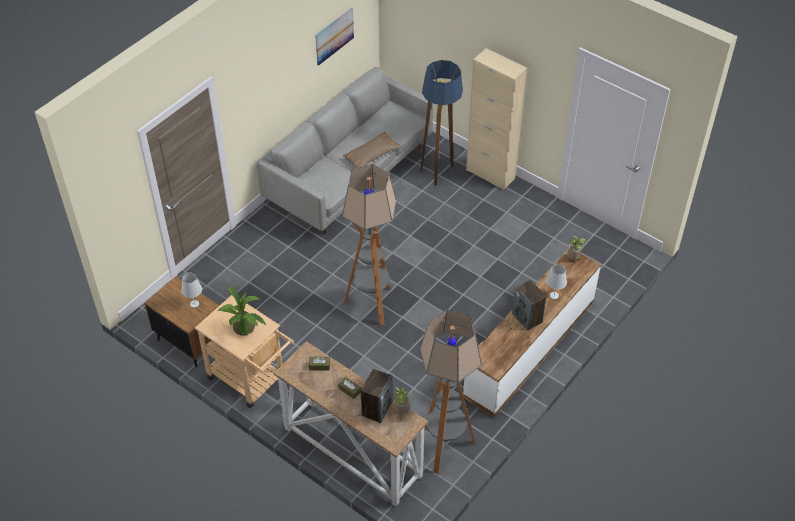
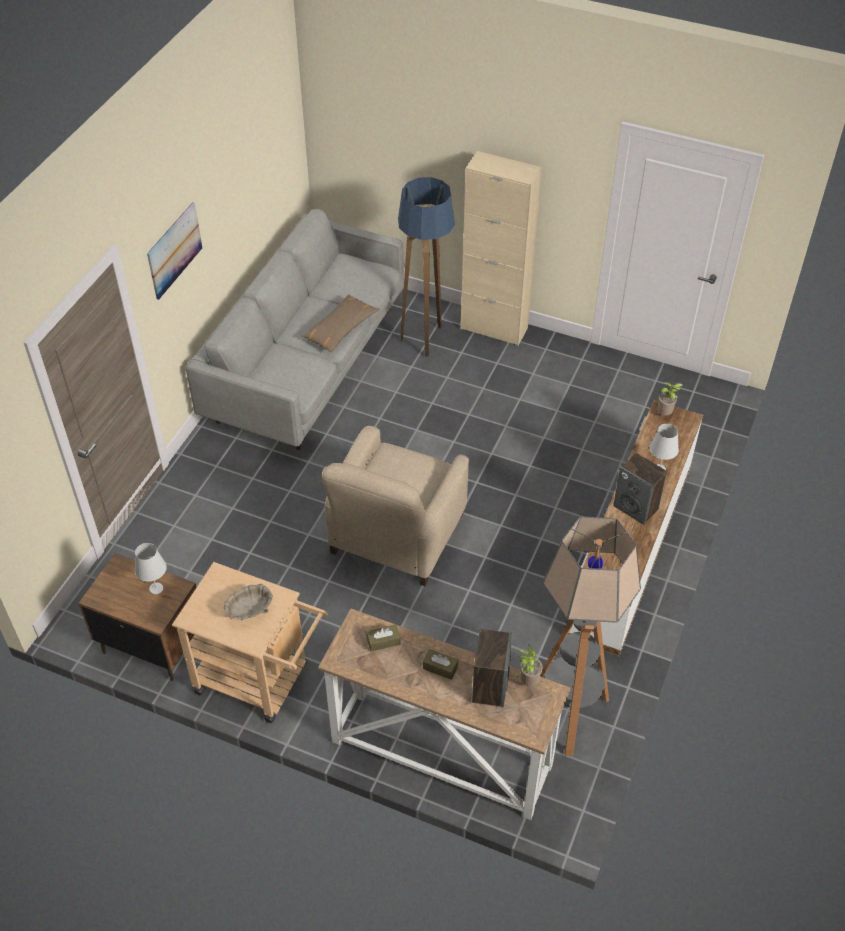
camera: 15 degrees left, 0 degrees up
potted plant [217,285,266,336] -> beige bowl [224,584,273,620]
picture [315,8,354,66] -> picture moved to [147,202,202,300]
floor lamp [342,164,397,326] -> beige armchair [322,426,469,586]

